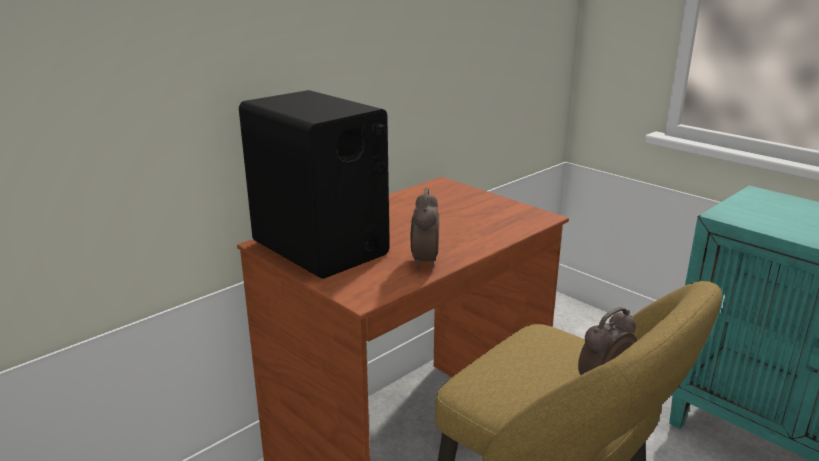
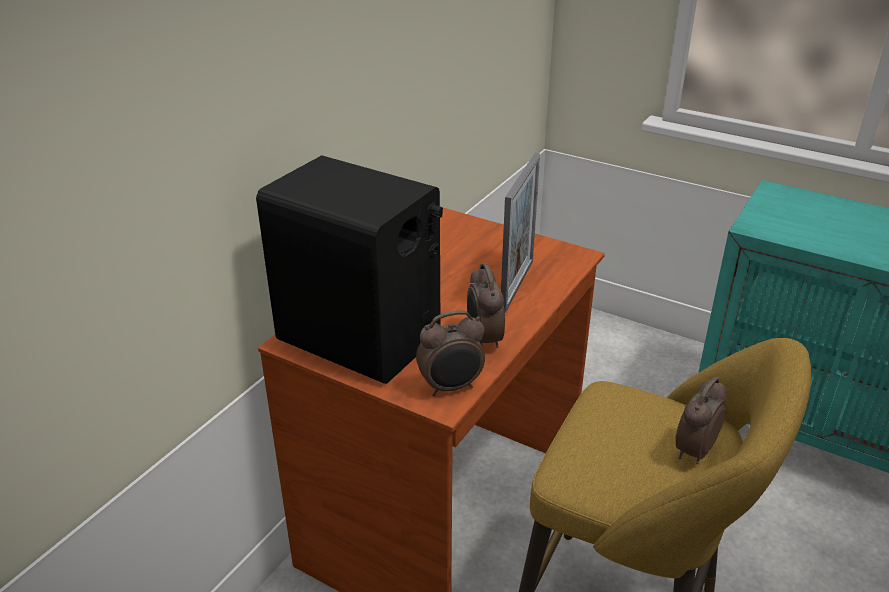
camera: 15 degrees left, 10 degrees up
none -> alarm clock [416,310,485,396]
none -> picture frame [501,153,540,313]

